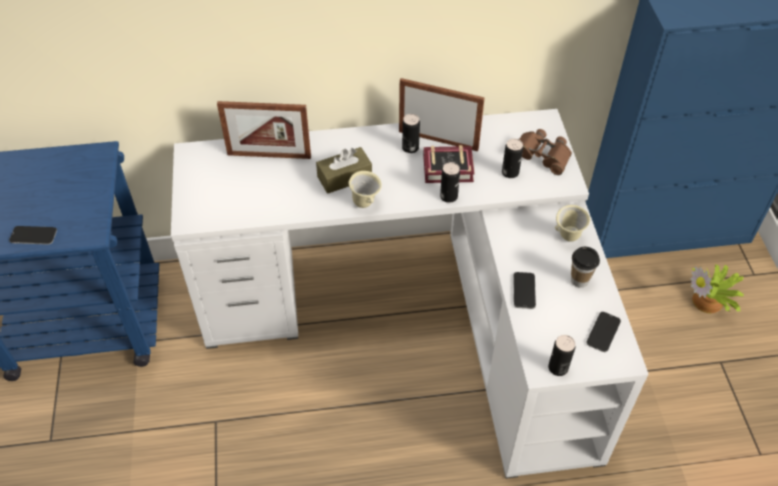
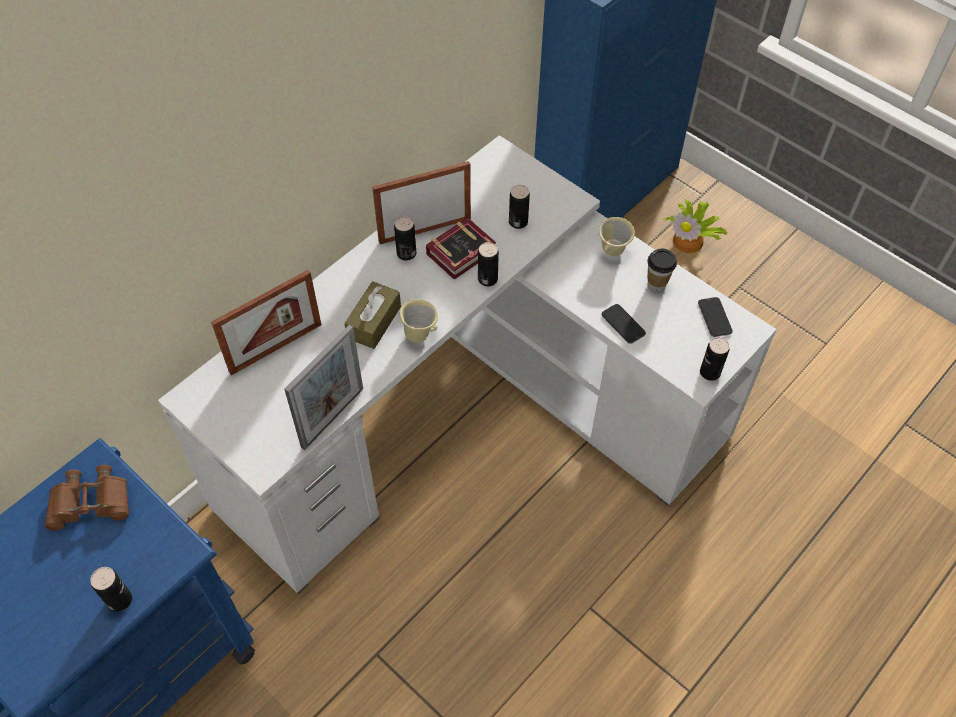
camera: 40 degrees left, 5 degrees up
phone [9,226,57,245] -> can [90,567,132,612]
brown binoculars [519,129,572,175] -> brown binoculars moved to [45,465,129,531]
none -> picture frame [284,325,363,450]

